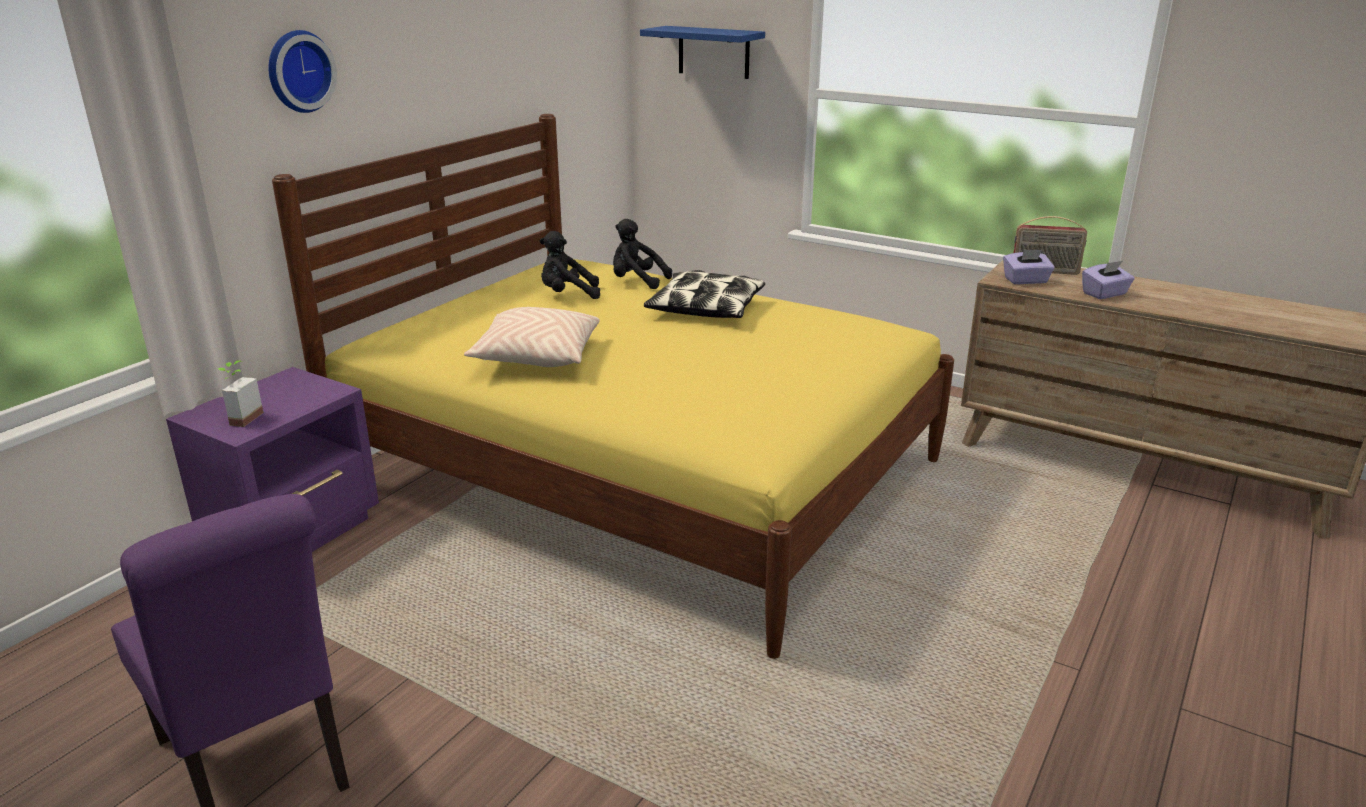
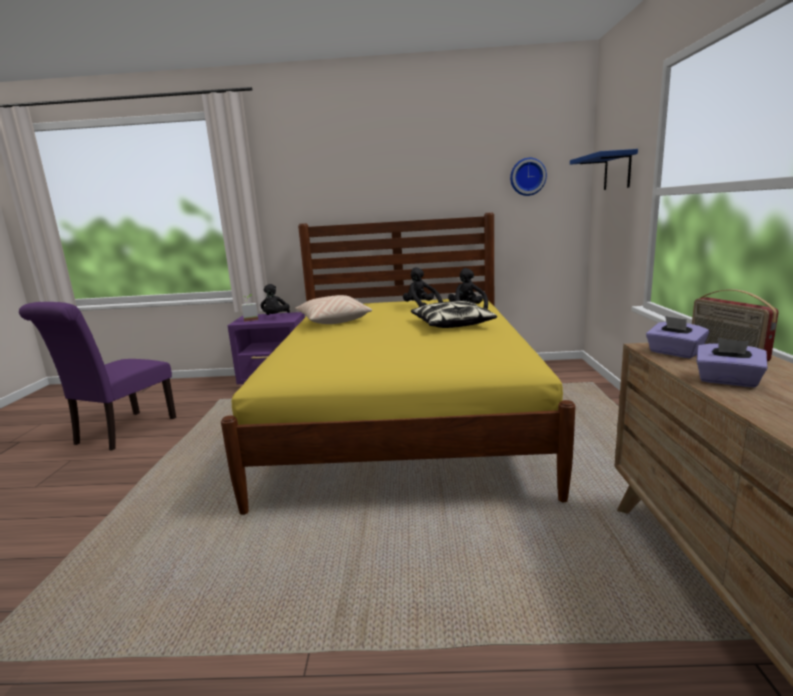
camera: 60 degrees right, 10 degrees down
wall clock [269,30,337,113] -> wall clock moved to [510,158,547,196]
none -> black plush toy [260,284,290,315]

